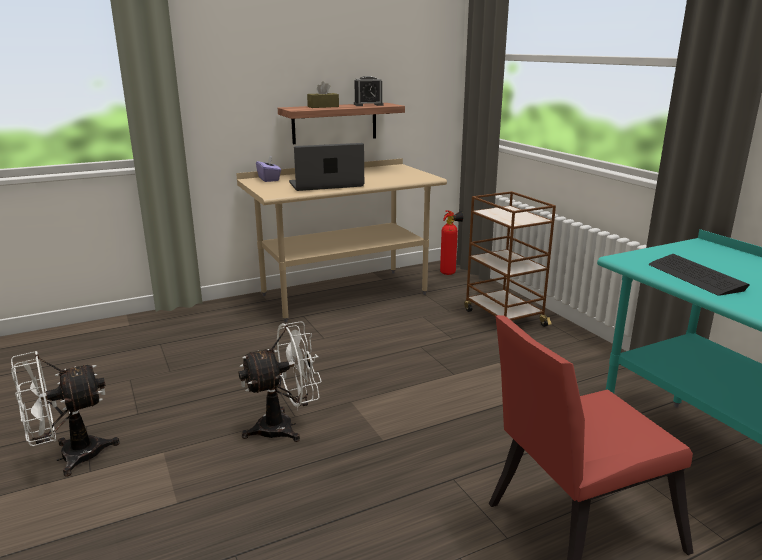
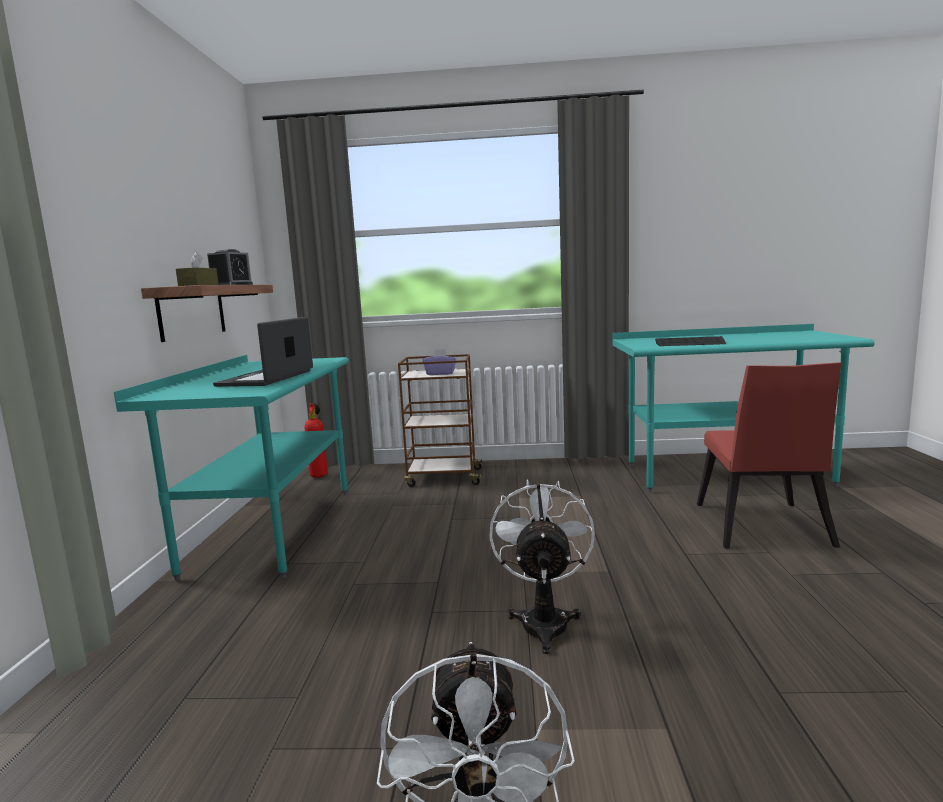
camera: 60 degrees left, 10 degrees down
beige desk [236,158,447,322] -> turquoise desk [114,355,349,581]
purple tissue box [256,156,281,182] -> purple tissue box moved to [422,349,456,375]

